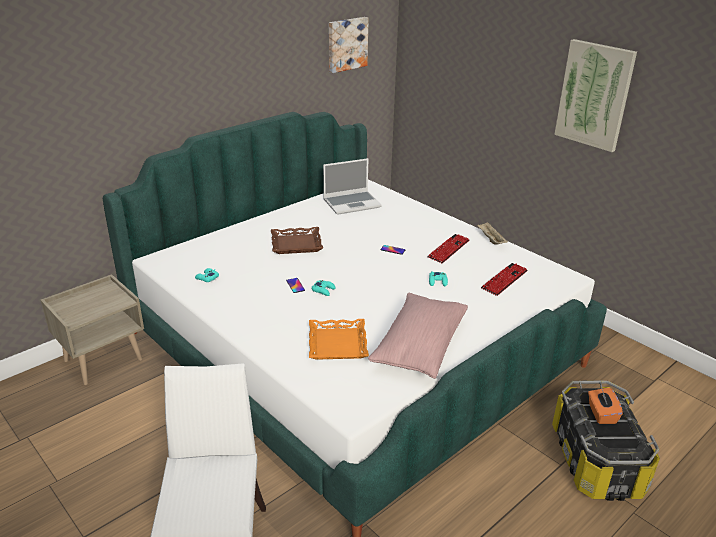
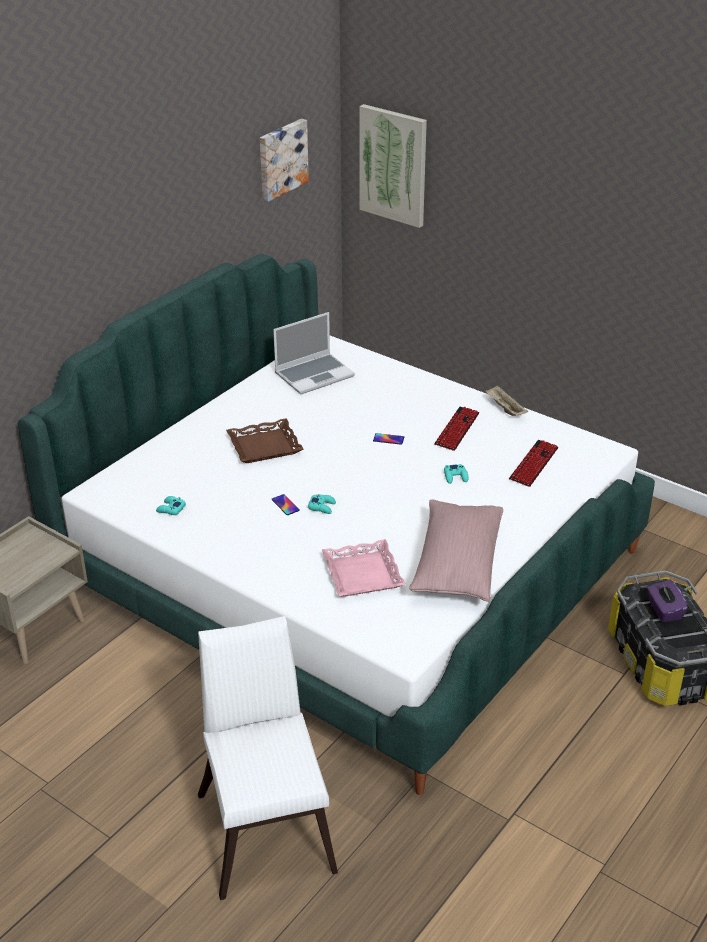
camera: 10 degrees left, 5 degrees up
orange tray [309,319,369,360] -> pink tray [322,539,406,597]
picture [554,39,637,152] -> picture moved to [360,104,427,228]
orange tissue box [588,387,623,424] -> purple tissue box [647,580,688,623]

